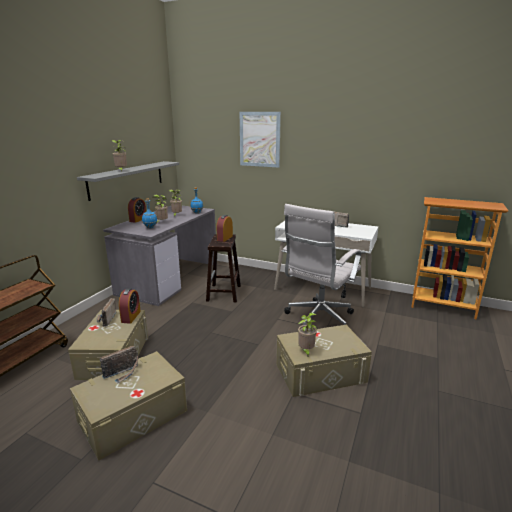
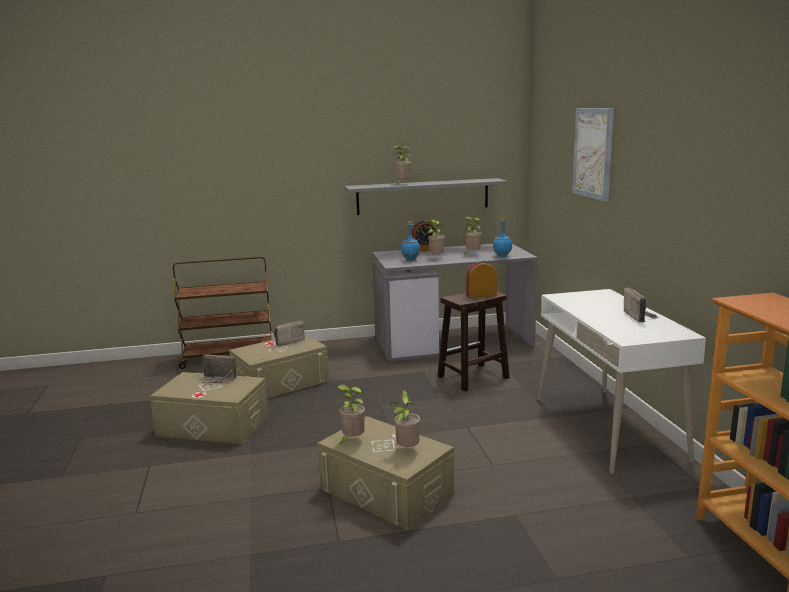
camera: 55 degrees right, 5 degrees down
alarm clock [119,288,141,323] -> none
white office chair [282,204,361,325] -> none
none -> potted plant [391,390,421,447]

